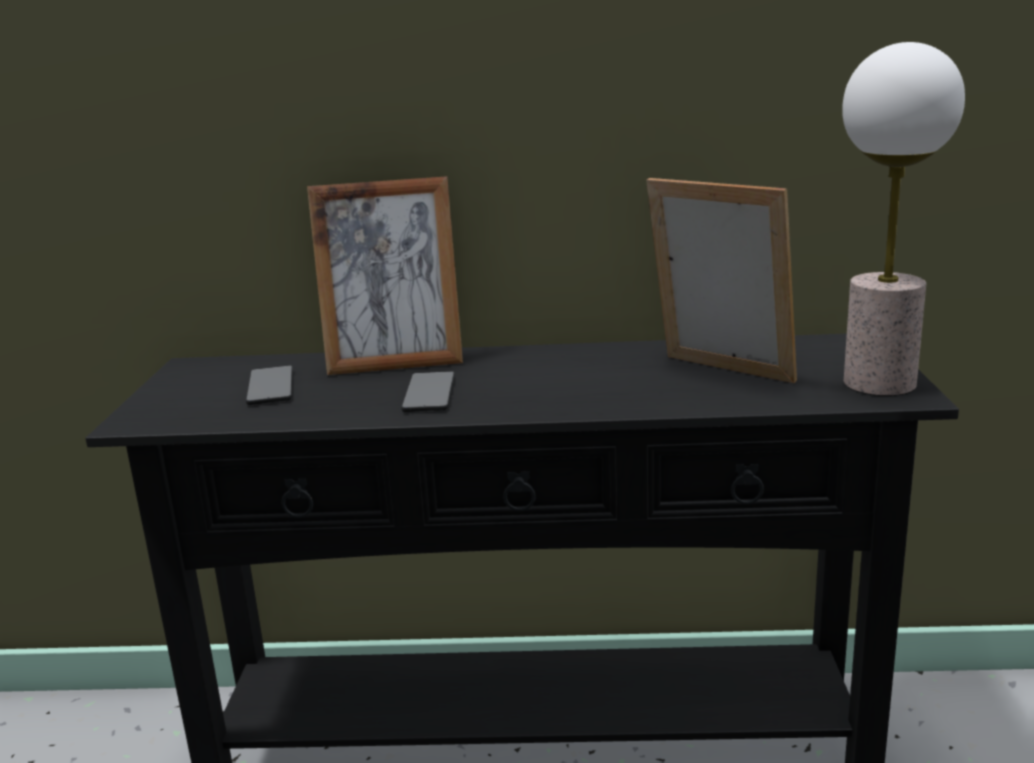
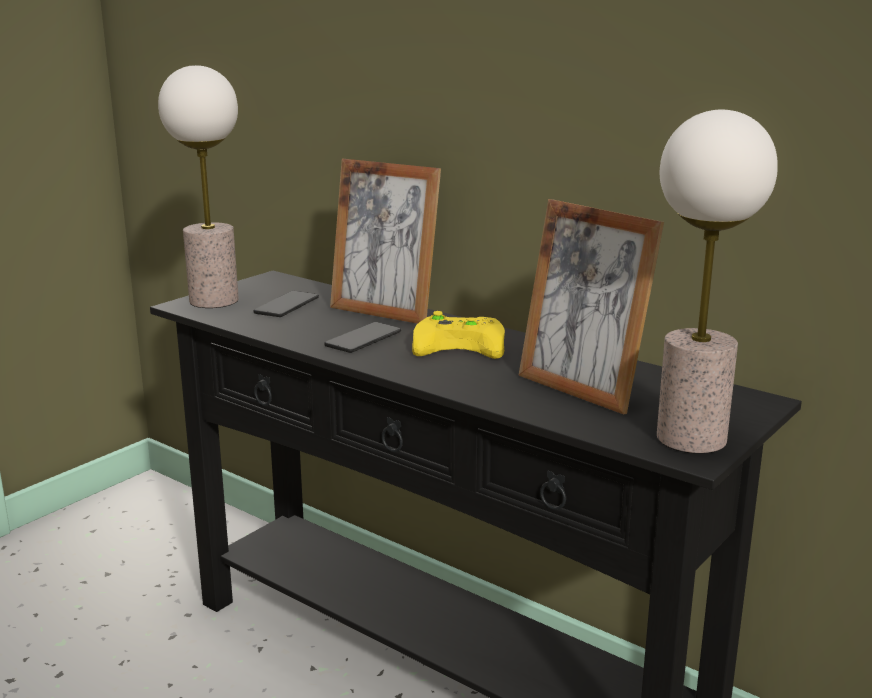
camera: 35 degrees right, 0 degrees up
picture frame [646,178,797,383] -> picture frame turned 150 degrees clockwise [519,199,664,415]
none -> table lamp [158,65,239,308]
none -> yellow game controller [412,311,505,359]

